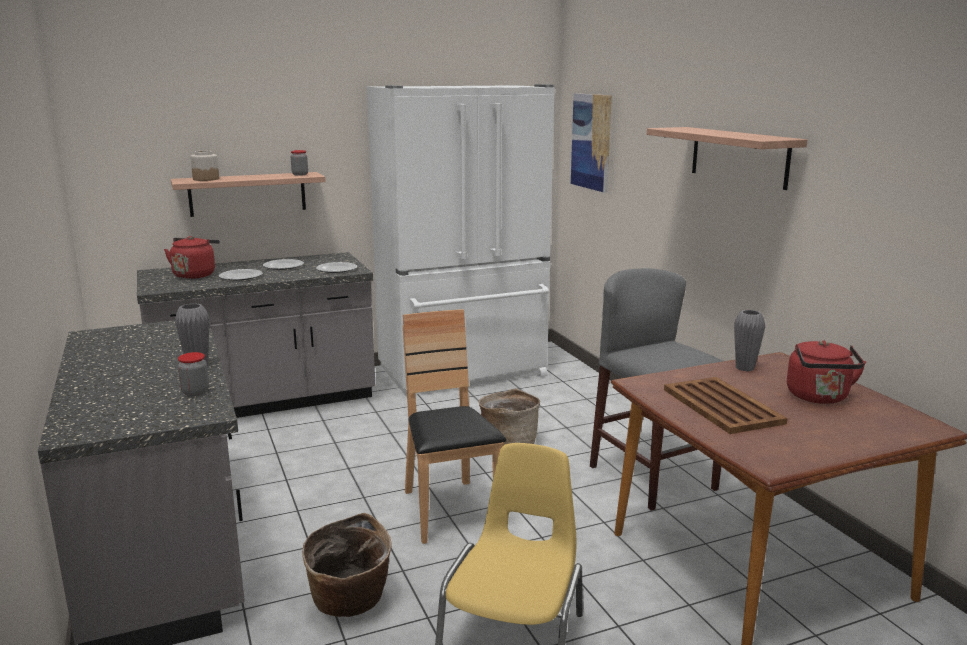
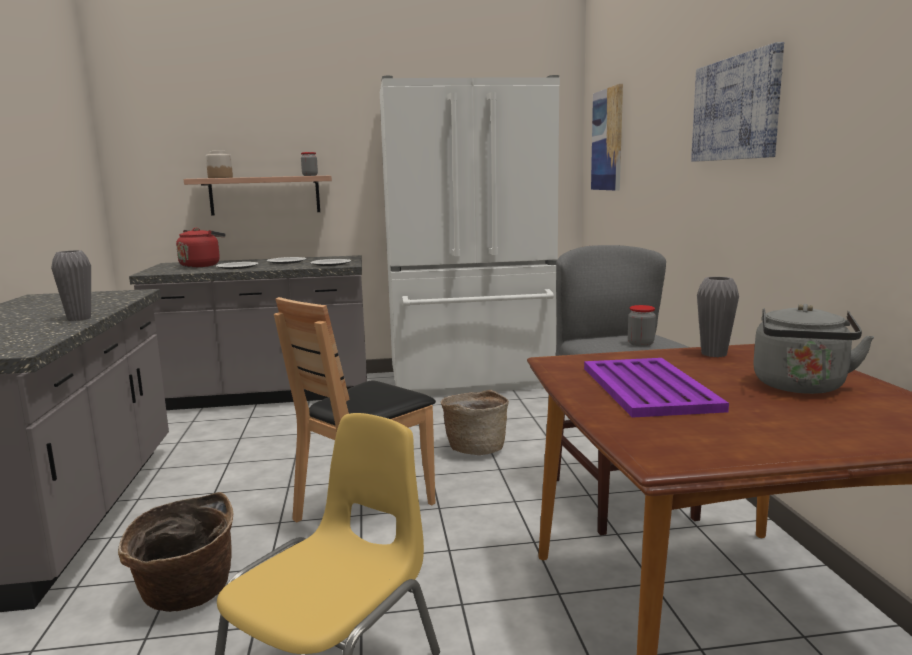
camera: 15 degrees right, 5 degrees down
jar [178,352,209,397] -> jar moved to [628,305,656,346]
brown chair [403,309,506,544] -> brown chair turned 135 degrees counterclockwise [274,297,436,523]
shelf [647,127,807,190] -> picture [691,42,784,162]
brown tray [664,377,788,434] -> purple tray [584,358,729,418]
red kettle [787,340,866,404] -> grey kettle [753,304,874,394]

